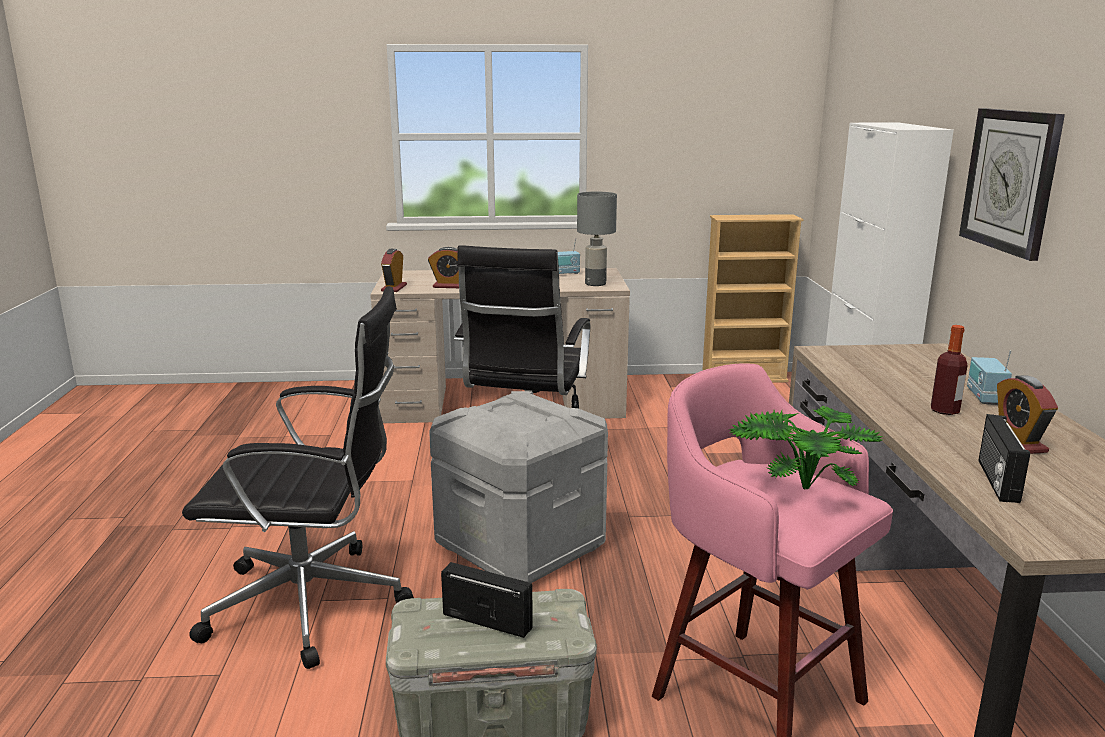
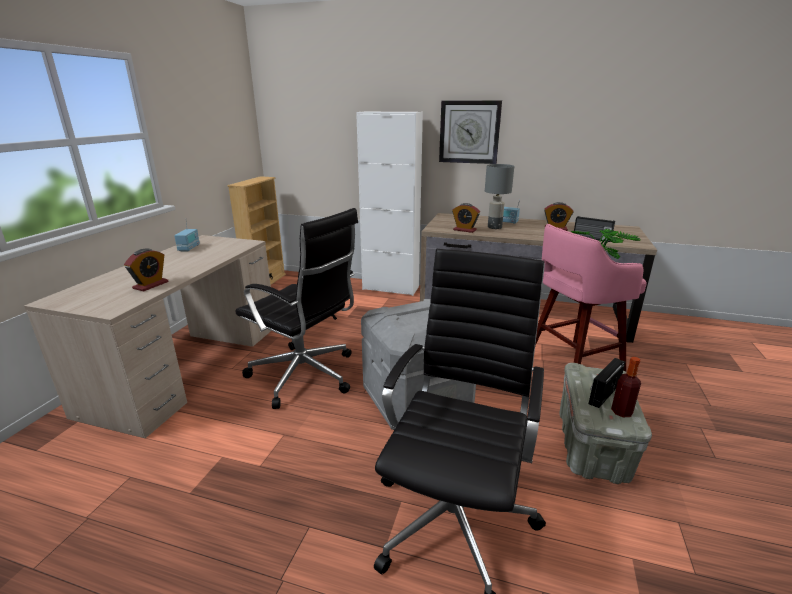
camera: 70 degrees left, 5 degrees up
alarm clock [381,249,407,292] -> alarm clock moved to [452,203,480,233]
grey table lamp [577,192,617,286] -> grey table lamp moved to [485,164,514,229]
bottle [931,325,968,415] -> bottle moved to [611,357,641,417]

